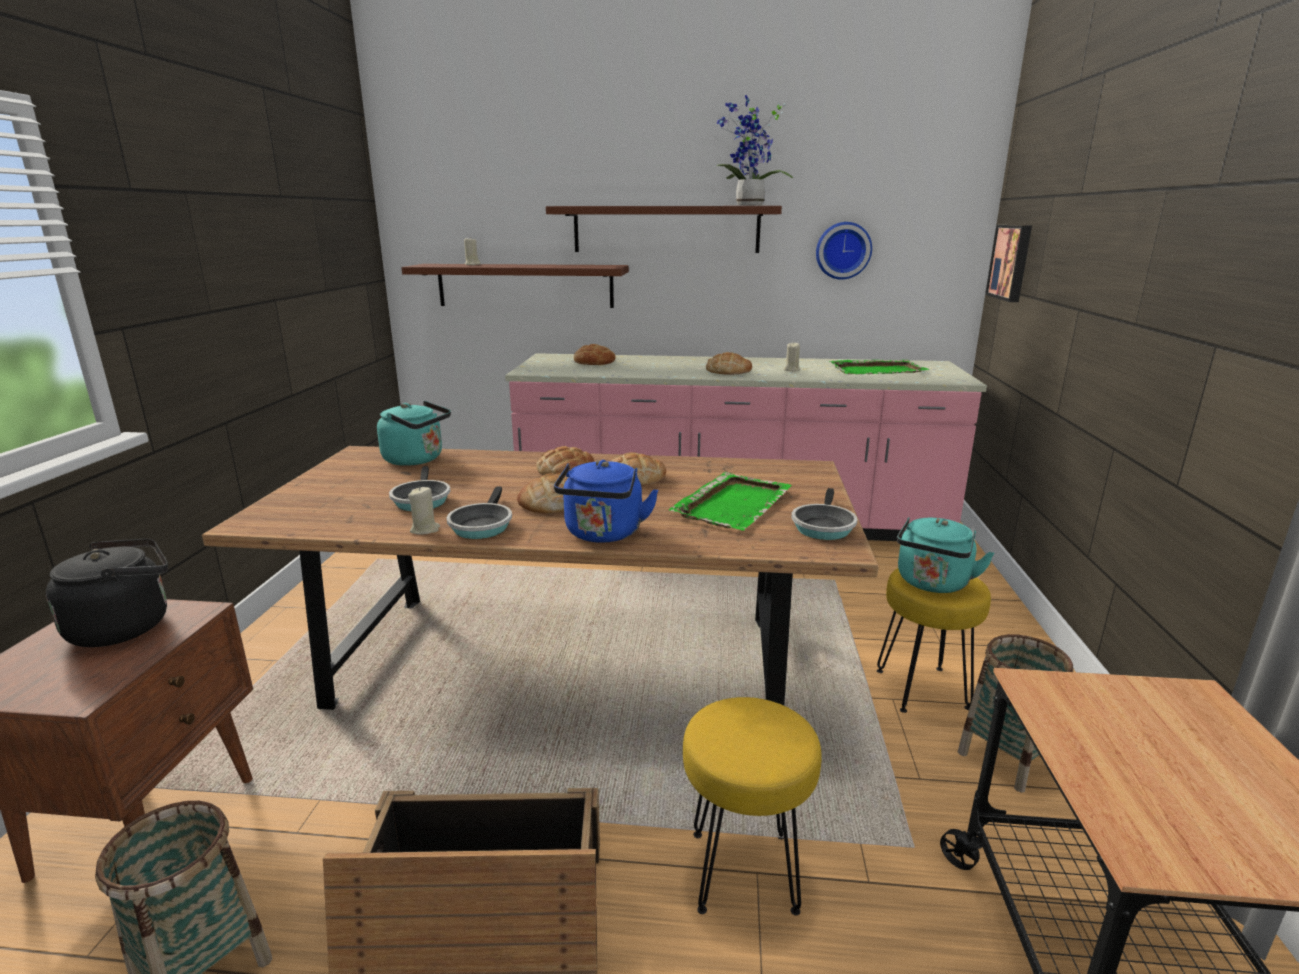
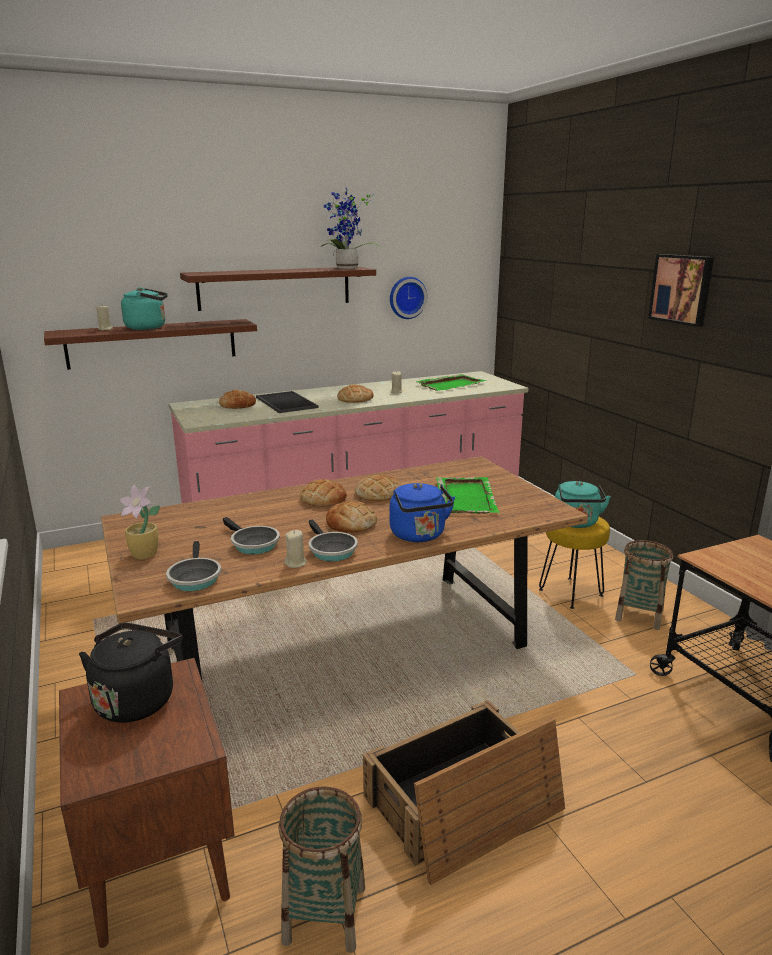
camera: 30 degrees left, 0 degrees up
turquoise kettle [377,401,451,466] -> turquoise kettle moved to [121,287,168,330]
yellow stool [683,697,821,916] -> none
frying pan [792,488,857,540] -> frying pan moved to [166,541,221,591]
picture [985,225,1032,302] -> picture moved to [648,254,714,327]
none -> potted plant [120,485,160,559]
none -> tray [256,391,318,413]

